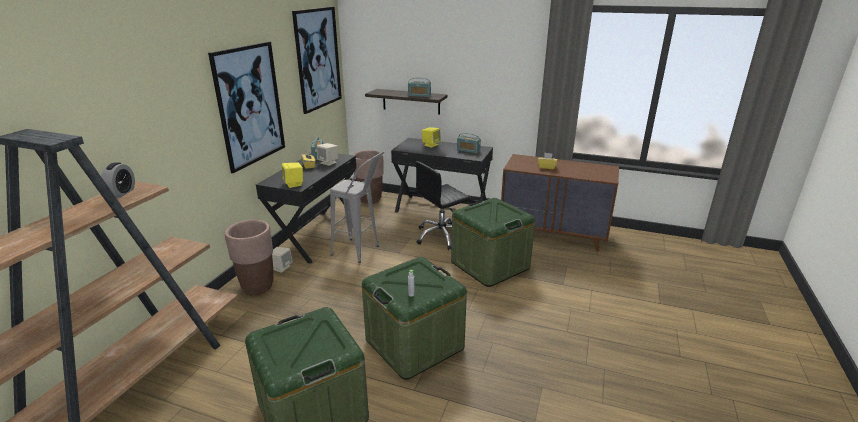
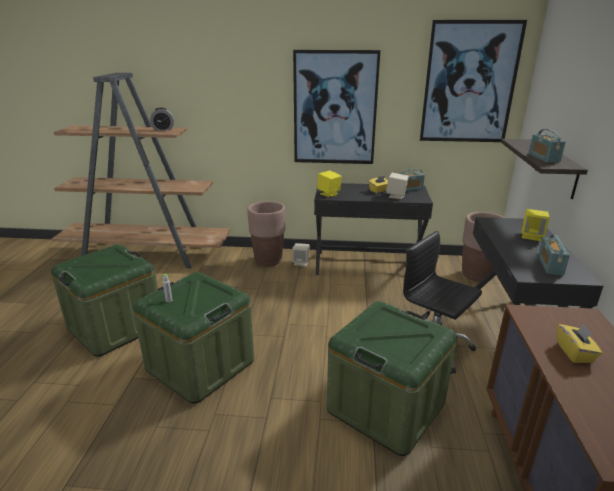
camera: 75 degrees right, 0 degrees up
grey stool [330,151,384,263] -> none

